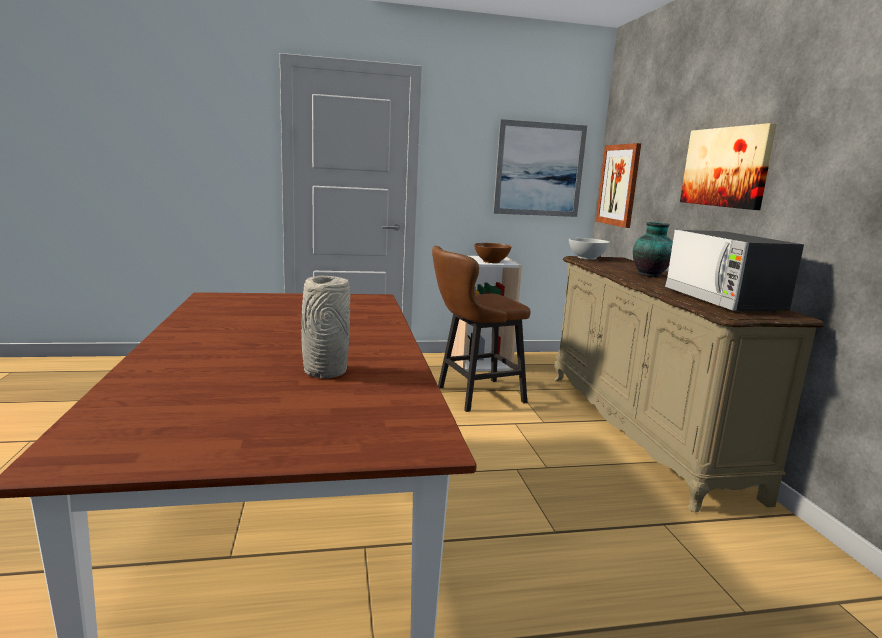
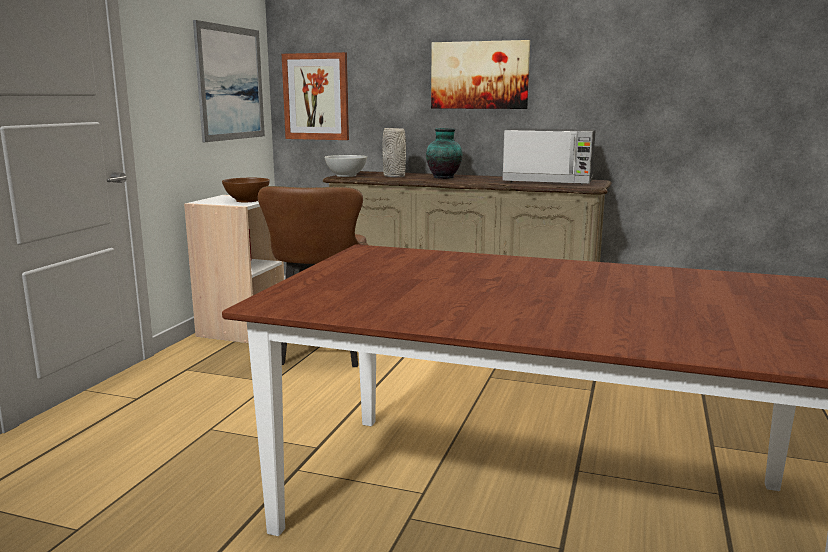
camera: 60 degrees left, 0 degrees up
grey vase [301,276,350,378] -> grey vase moved to [383,128,406,177]

